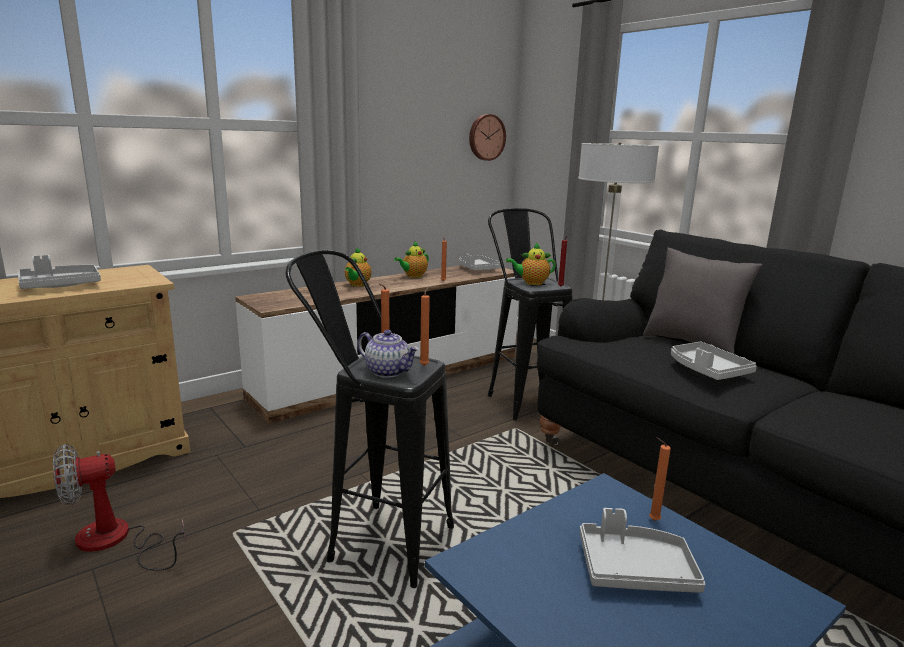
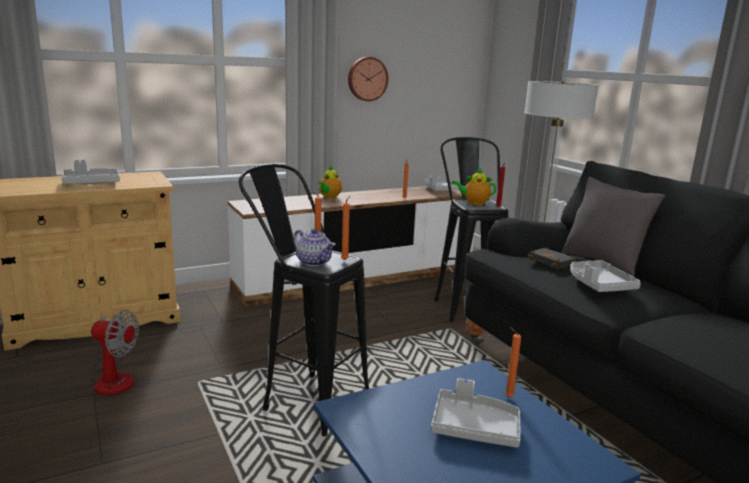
camera: 10 degrees right, 0 degrees up
fan [53,444,186,571] -> fan turned 150 degrees counterclockwise [89,310,139,396]
teapot [394,241,429,278] -> none
wall clock [469,114,506,161] -> wall clock moved to [348,57,388,101]
none -> black book [528,247,576,269]

